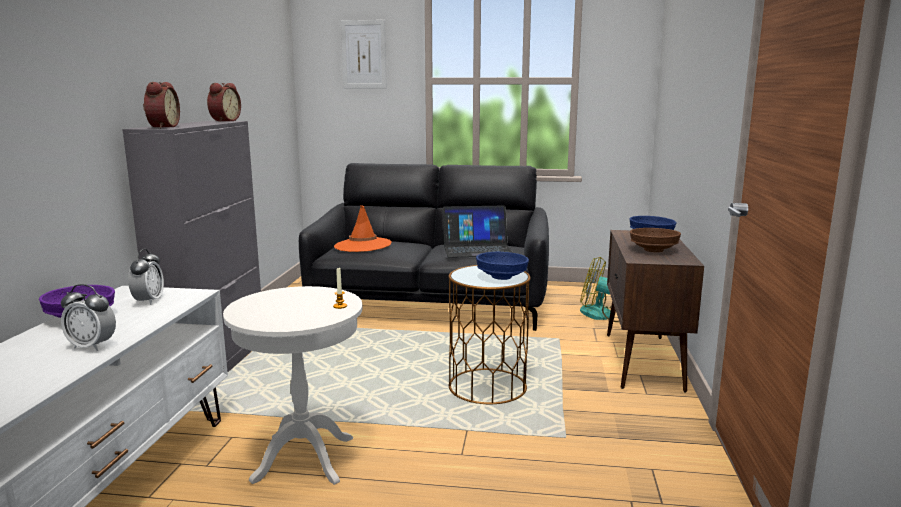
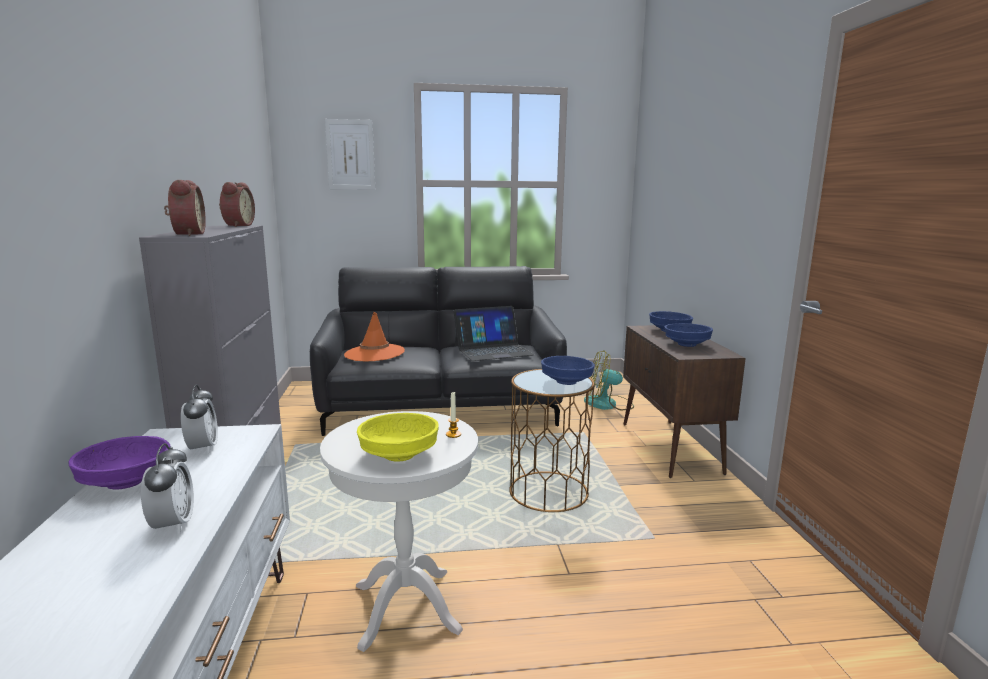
camera: 15 degrees left, 0 degrees up
alarm clock [61,284,116,351] -> alarm clock turned 105 degrees counterclockwise [141,443,194,534]
brown bowl [630,228,681,252] -> blue bowl [665,323,713,347]
none -> yellow bowl [357,413,439,462]

